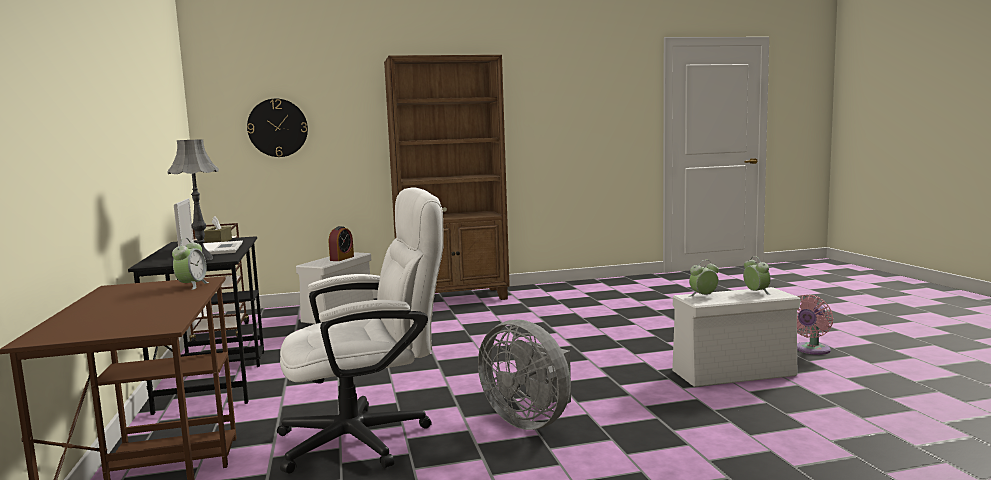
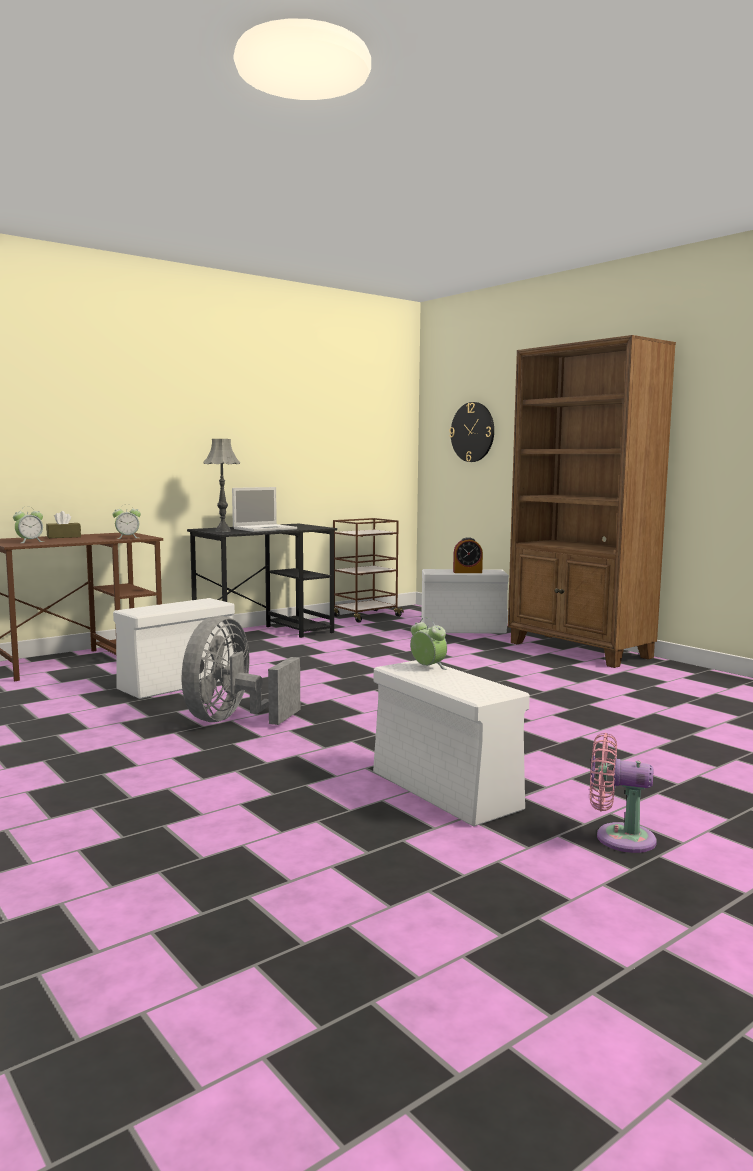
camera: 65 degrees right, 0 degrees up
brown tissue box [204,216,232,243] -> brown tissue box moved to [46,511,81,538]
white office chair [277,187,444,473] -> white storage box [113,598,235,699]
alarm clock [743,256,771,295] -> alarm clock moved to [13,507,44,543]

